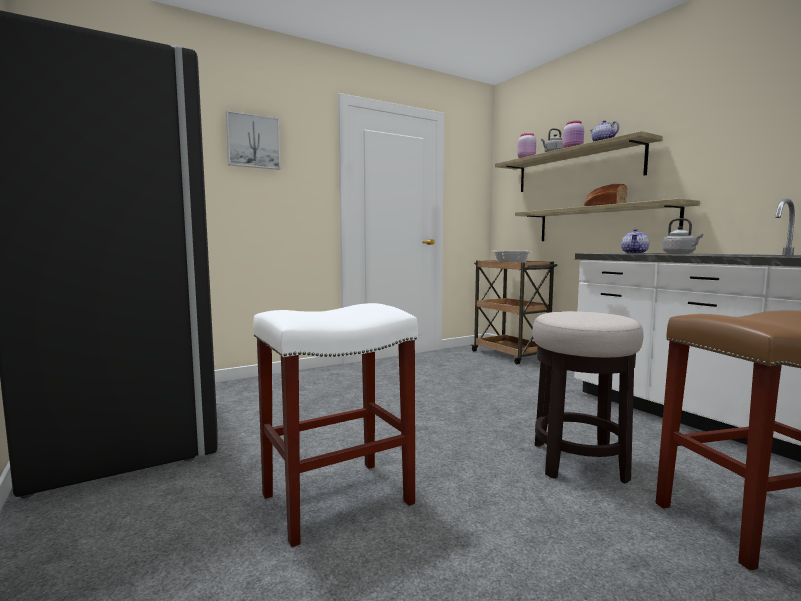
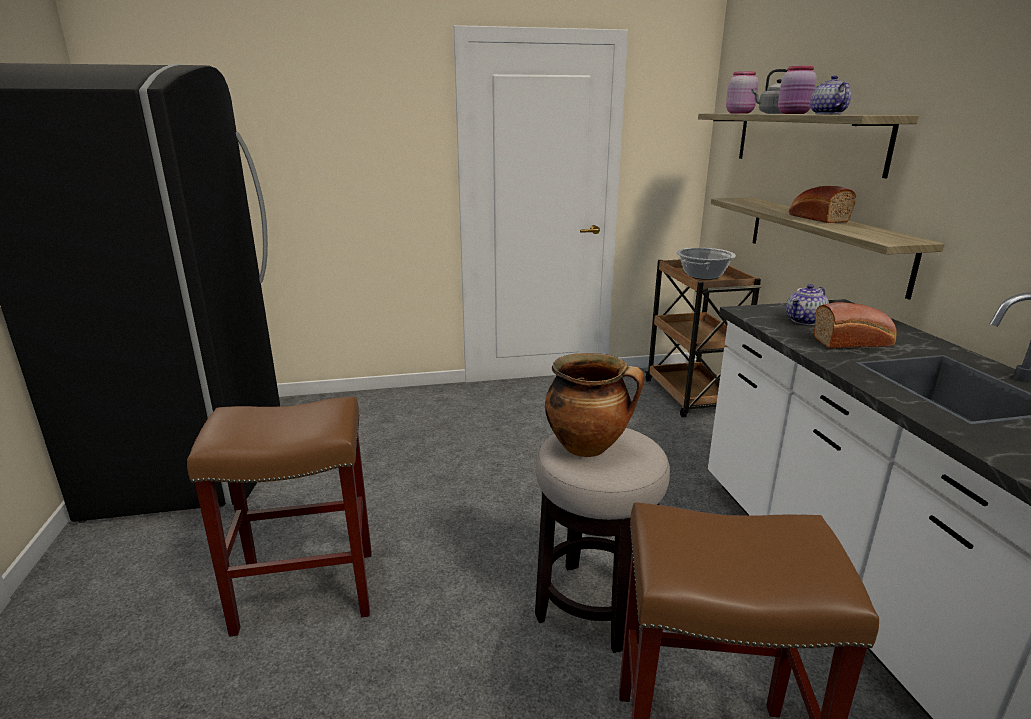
camera: 20 degrees right, 15 degrees up
picture [226,111,281,170] -> none
white stool [253,303,418,547] -> brown stool [187,396,371,637]
grey kettle [663,218,703,254] -> bread [814,302,897,348]
none -> cooking pot [545,353,644,457]

